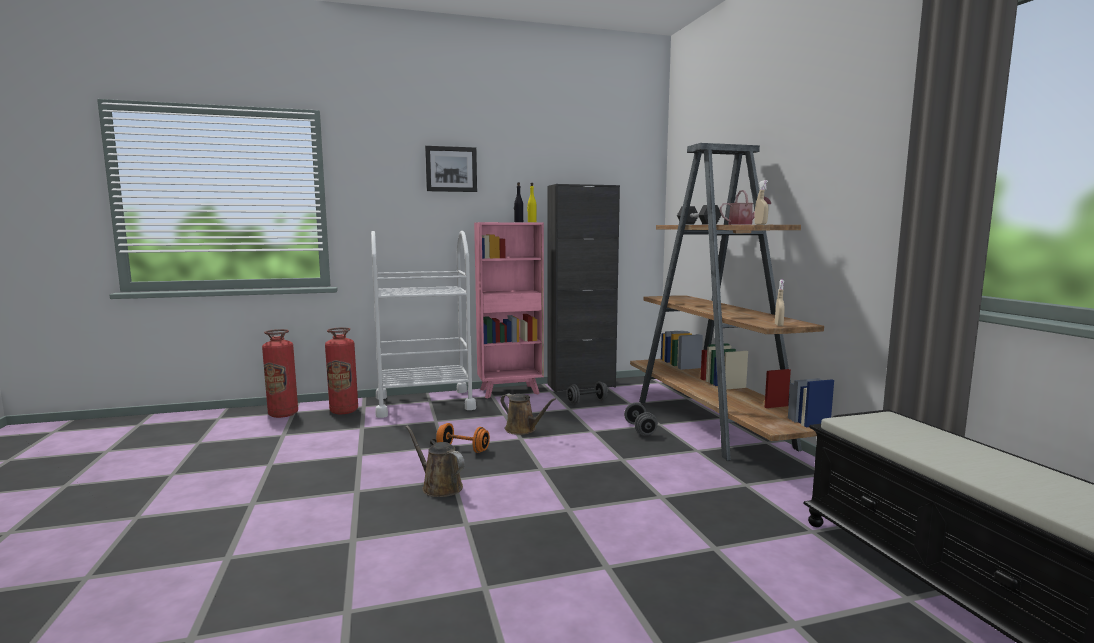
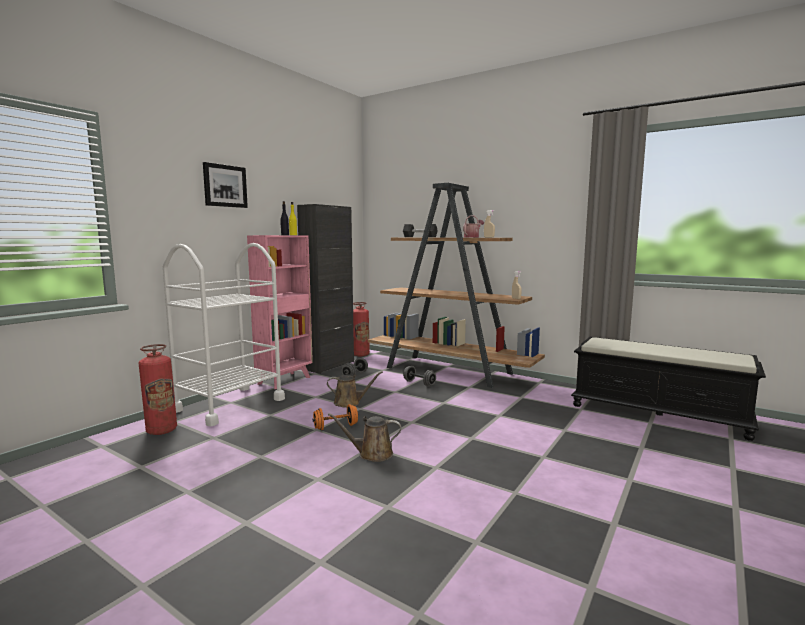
camera: 40 degrees left, 0 degrees up
fire extinguisher [262,329,298,418] -> fire extinguisher moved to [353,302,370,356]

